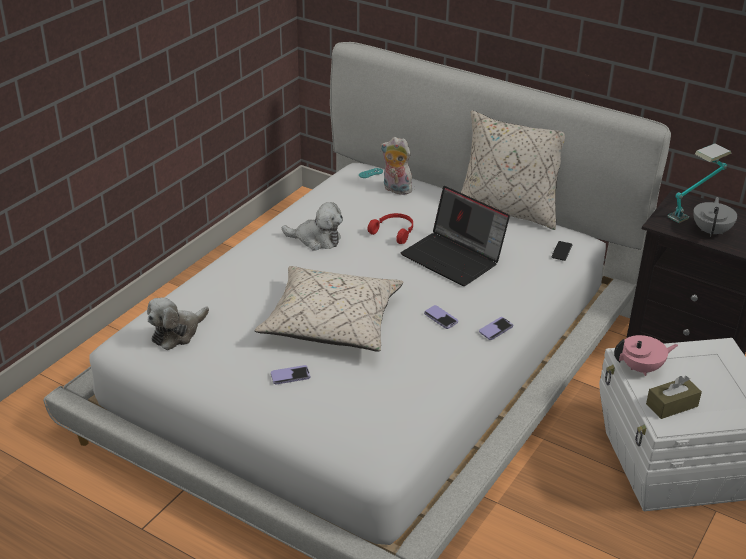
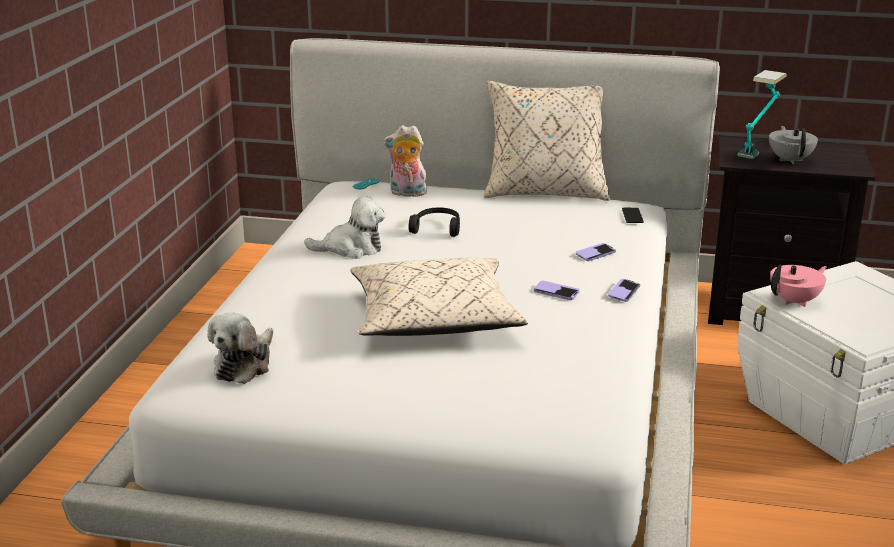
camera: 20 degrees left, 10 degrees down
phone [271,365,310,385] -> phone moved to [576,243,616,261]
red headphones [368,213,413,244] -> black headphones [409,208,460,237]
laptop [401,186,510,286] -> none
brown tissue box [646,376,702,419] -> none

